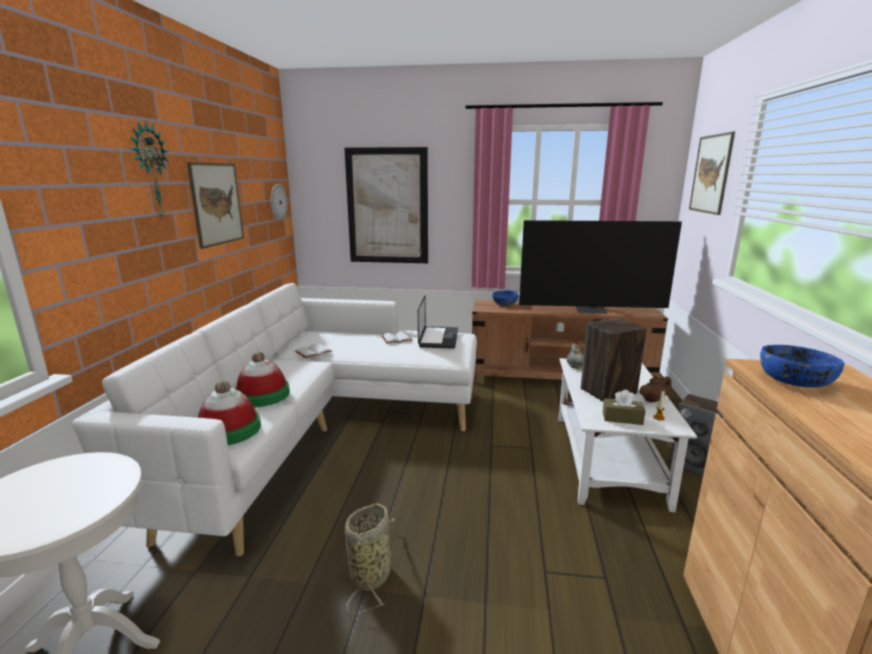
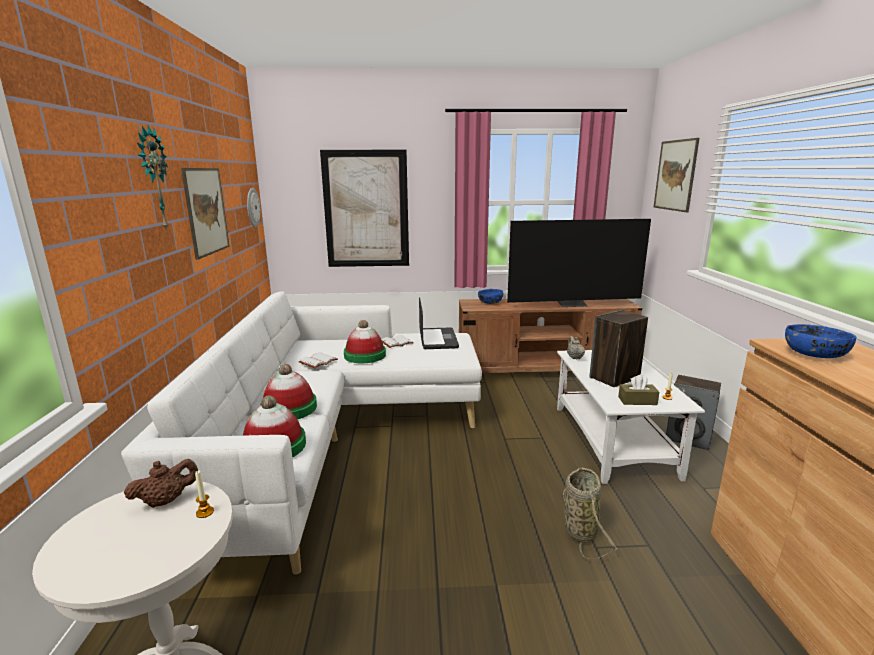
camera: 10 degrees left, 0 degrees up
basket [345,503,395,612] -> basket moved to [563,468,618,560]
brown teapot [639,375,672,403] -> brown teapot moved to [124,459,198,508]
none -> candle [195,470,214,518]
none -> hat [344,320,386,363]

